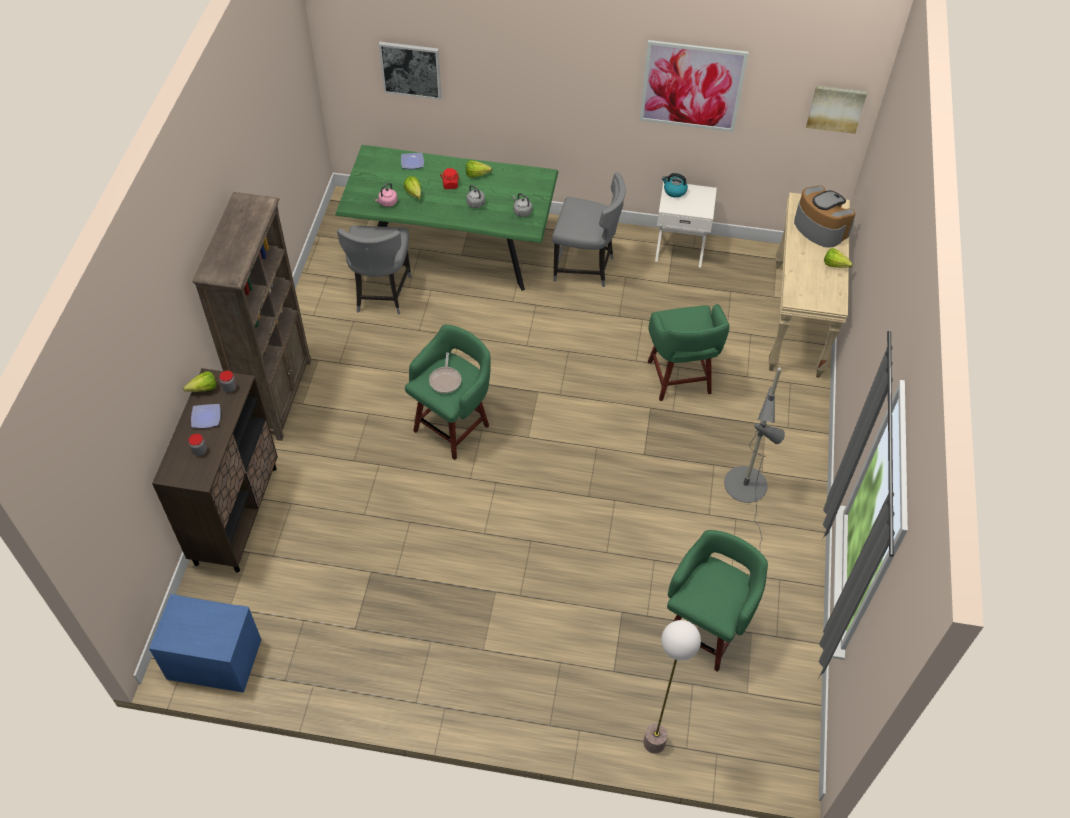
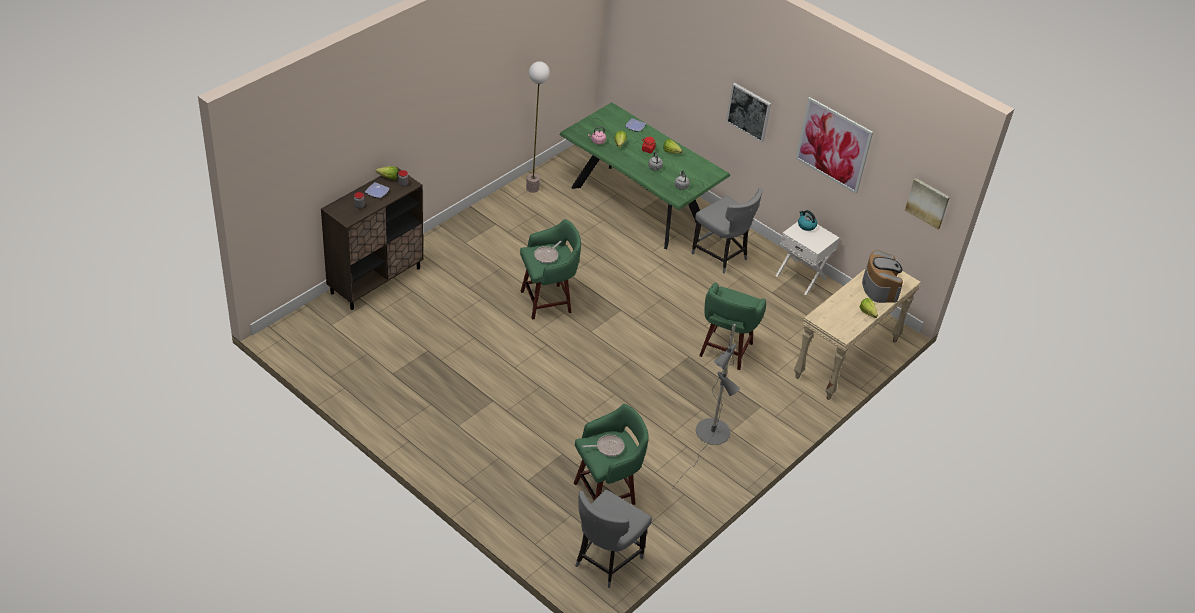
camera: 30 degrees right, 10 degrees down
blue nightstand [149,594,261,693] -> none
brown bookcase [192,192,311,441] -> none
grey chair [337,225,411,315] -> grey chair moved to [575,490,652,588]
picture [379,42,441,100] -> picture moved to [726,83,771,142]
floor lamp [643,620,701,754] -> floor lamp moved to [526,61,550,193]
none -> frying pan [582,435,625,457]

